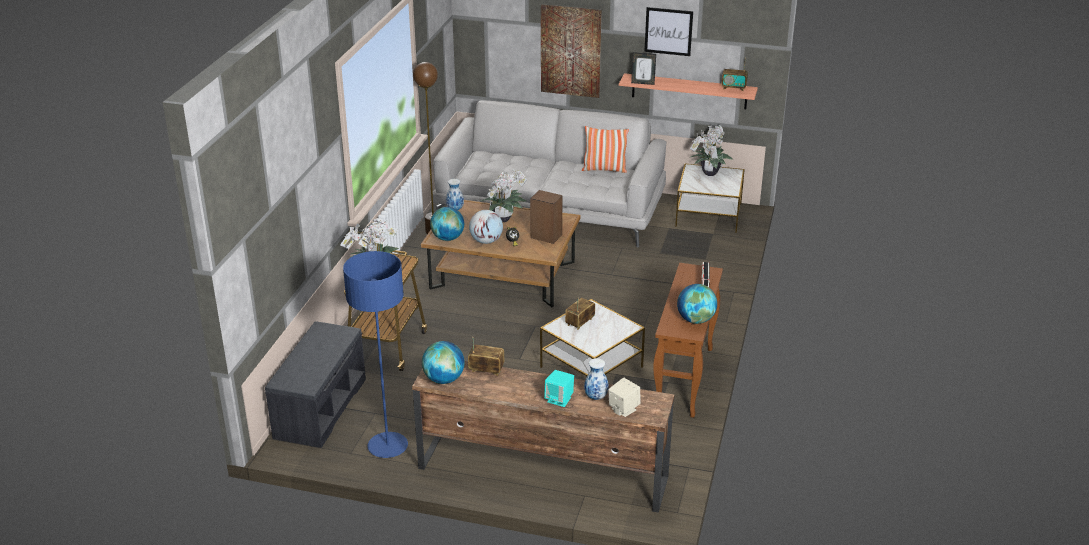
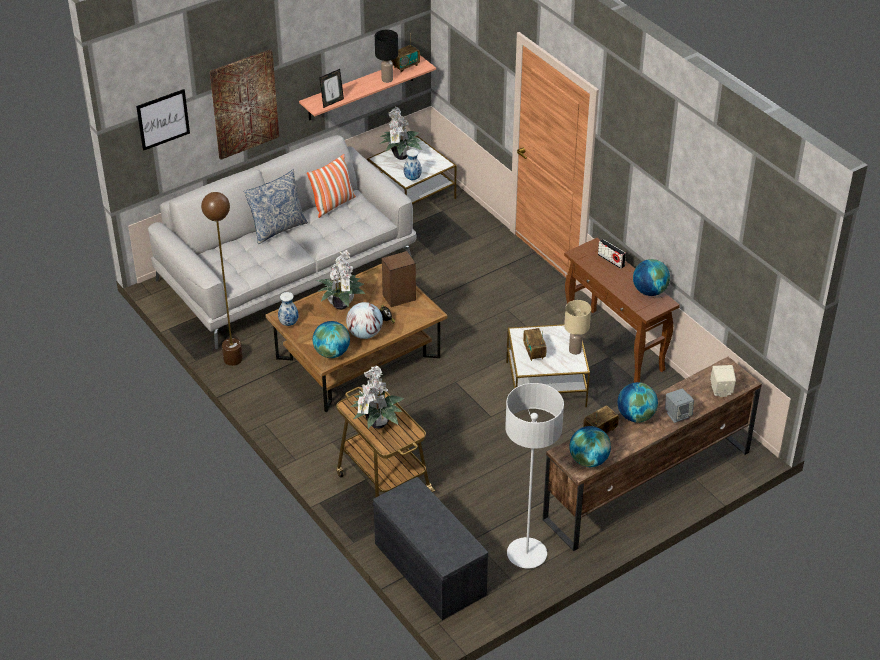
camera: 50 degrees left, 10 degrees up
blue floor lamp [343,251,408,458] -> grey floor lamp [505,383,564,568]
turquoise speaker [544,370,574,407] -> grey speaker [665,388,694,423]
vase [584,358,609,400] -> vase moved to [404,149,422,180]
picture [644,7,693,56] -> picture moved to [136,89,190,151]
none -> pillow [243,170,308,244]
none -> black table lamp [375,30,398,83]
none -> beige table lamp [564,300,591,355]
none -> globe [617,382,658,423]

